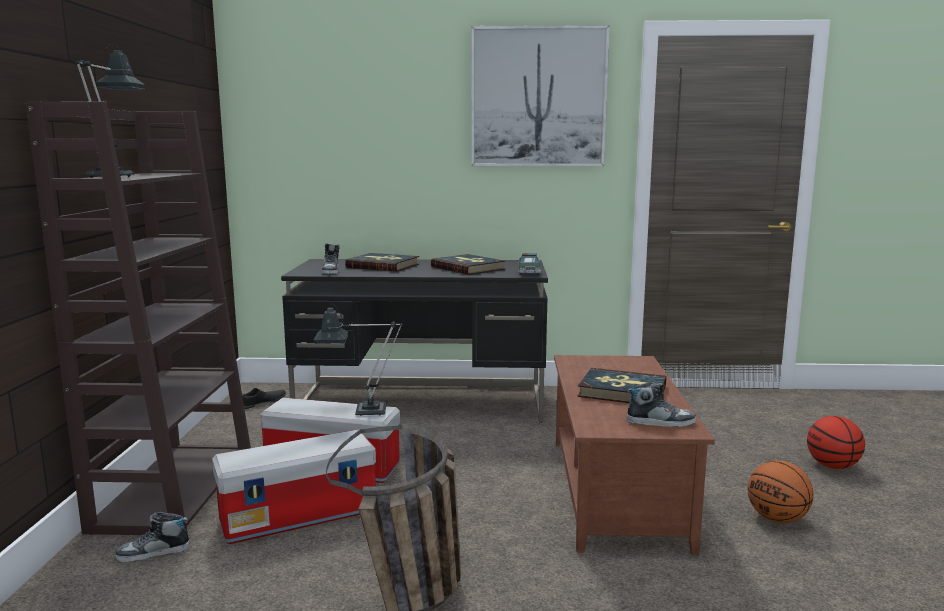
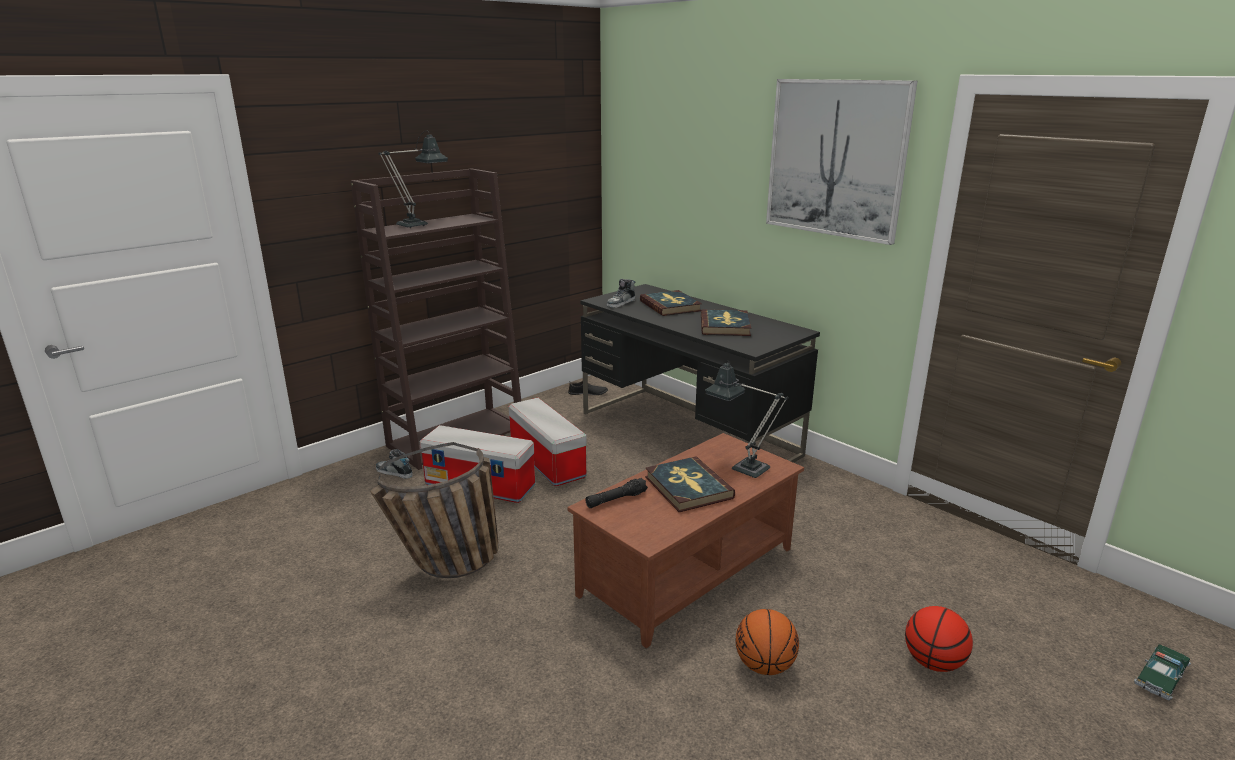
camera: 45 degrees right, 10 degrees up
table lamp [314,304,403,416] -> table lamp moved to [705,360,788,478]
toy car [518,253,542,275] -> toy car moved to [1134,644,1191,700]
shoe [627,382,696,427] -> none
none -> black flashlight [585,478,648,508]

